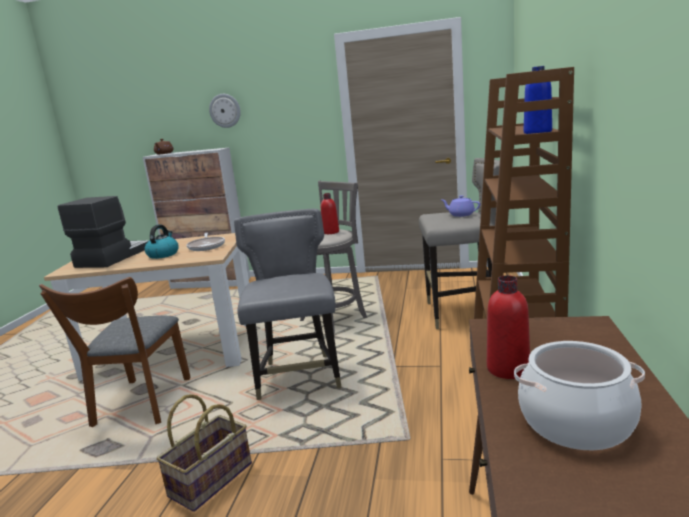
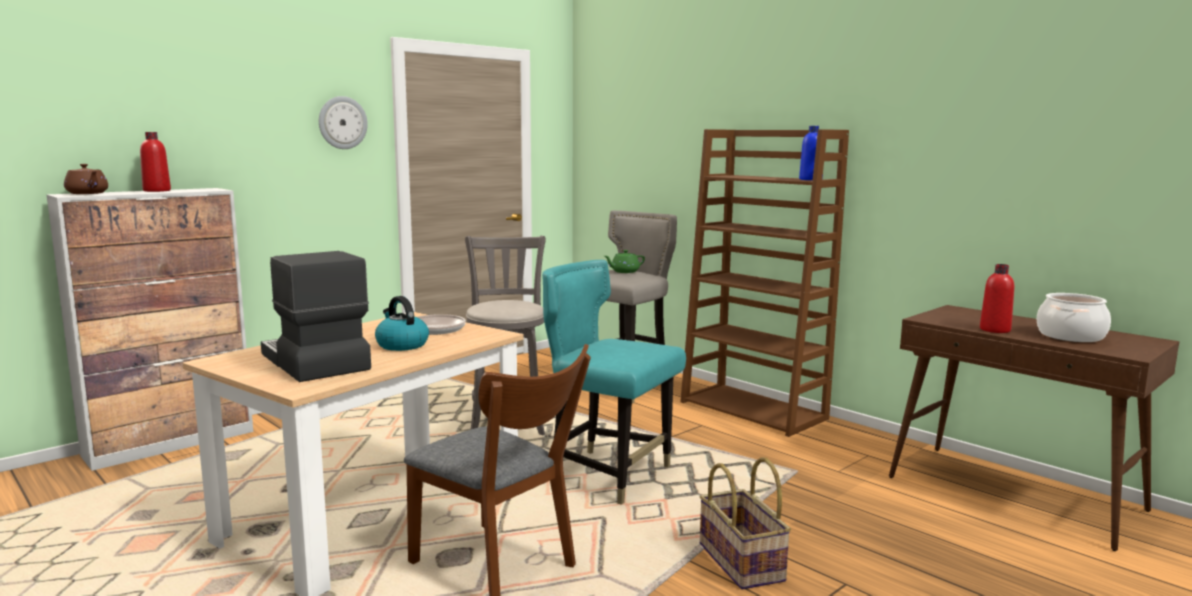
camera: 55 degrees left, 5 degrees down
wall clock [209,94,241,128] -> wall clock moved to [319,96,368,149]
grey chair [234,209,342,400] -> turquoise chair [542,260,686,505]
red bottle [321,193,339,234] -> red bottle moved to [140,132,171,192]
purple teapot [442,195,480,217] -> green teapot [604,250,645,273]

